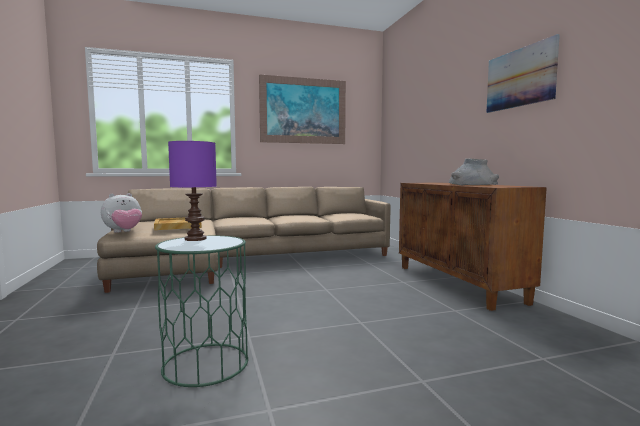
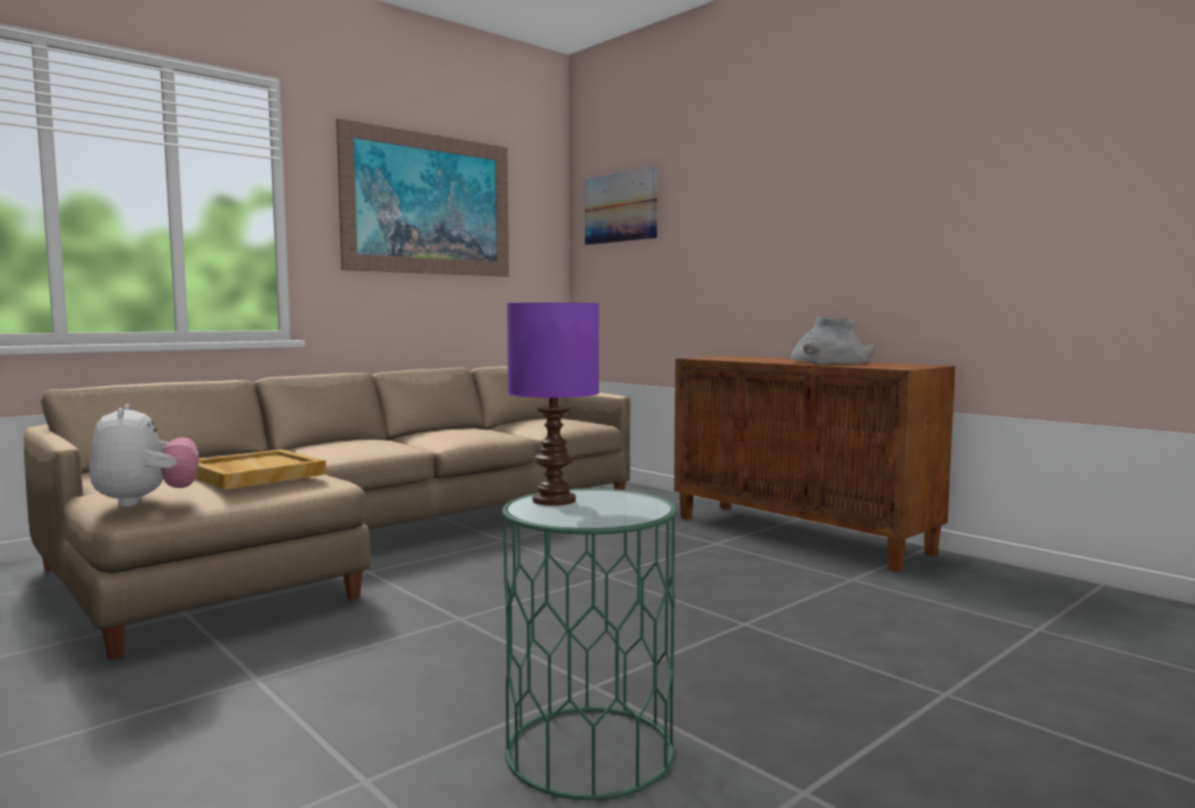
camera: 25 degrees left, 0 degrees up
plush toy [101,193,142,233] -> plush toy turned 45 degrees counterclockwise [89,404,199,507]
picture [486,34,560,113] -> picture moved to [585,166,657,245]

